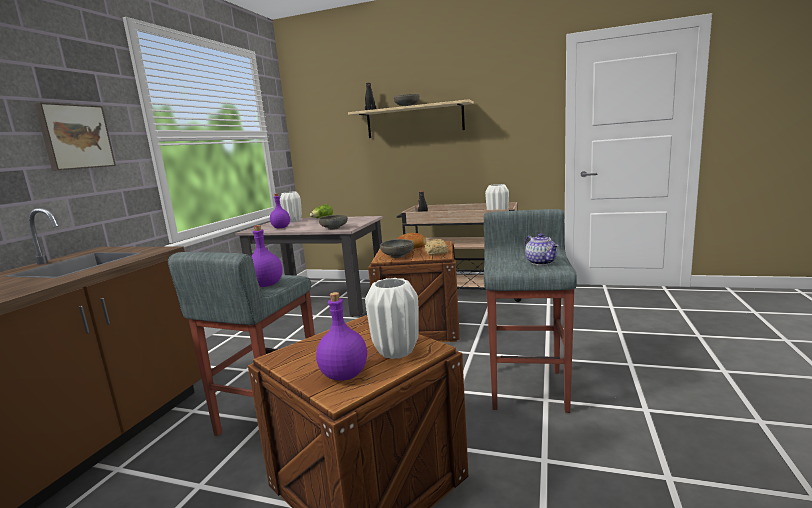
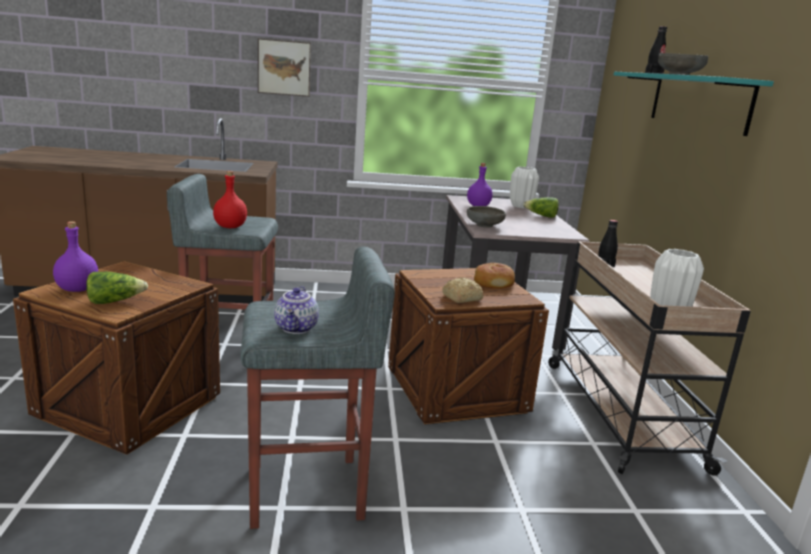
camera: 65 degrees right, 5 degrees up
purple bottle [251,225,283,287] -> red bottle [213,171,247,228]
beige shelf [348,99,474,138] -> turquoise shelf [614,72,774,136]
white vase [365,278,419,359] -> lettuce [86,272,148,304]
grey bowl [380,239,414,258] -> none
teapot [525,233,559,265] -> teapot turned 45 degrees counterclockwise [274,286,319,334]

